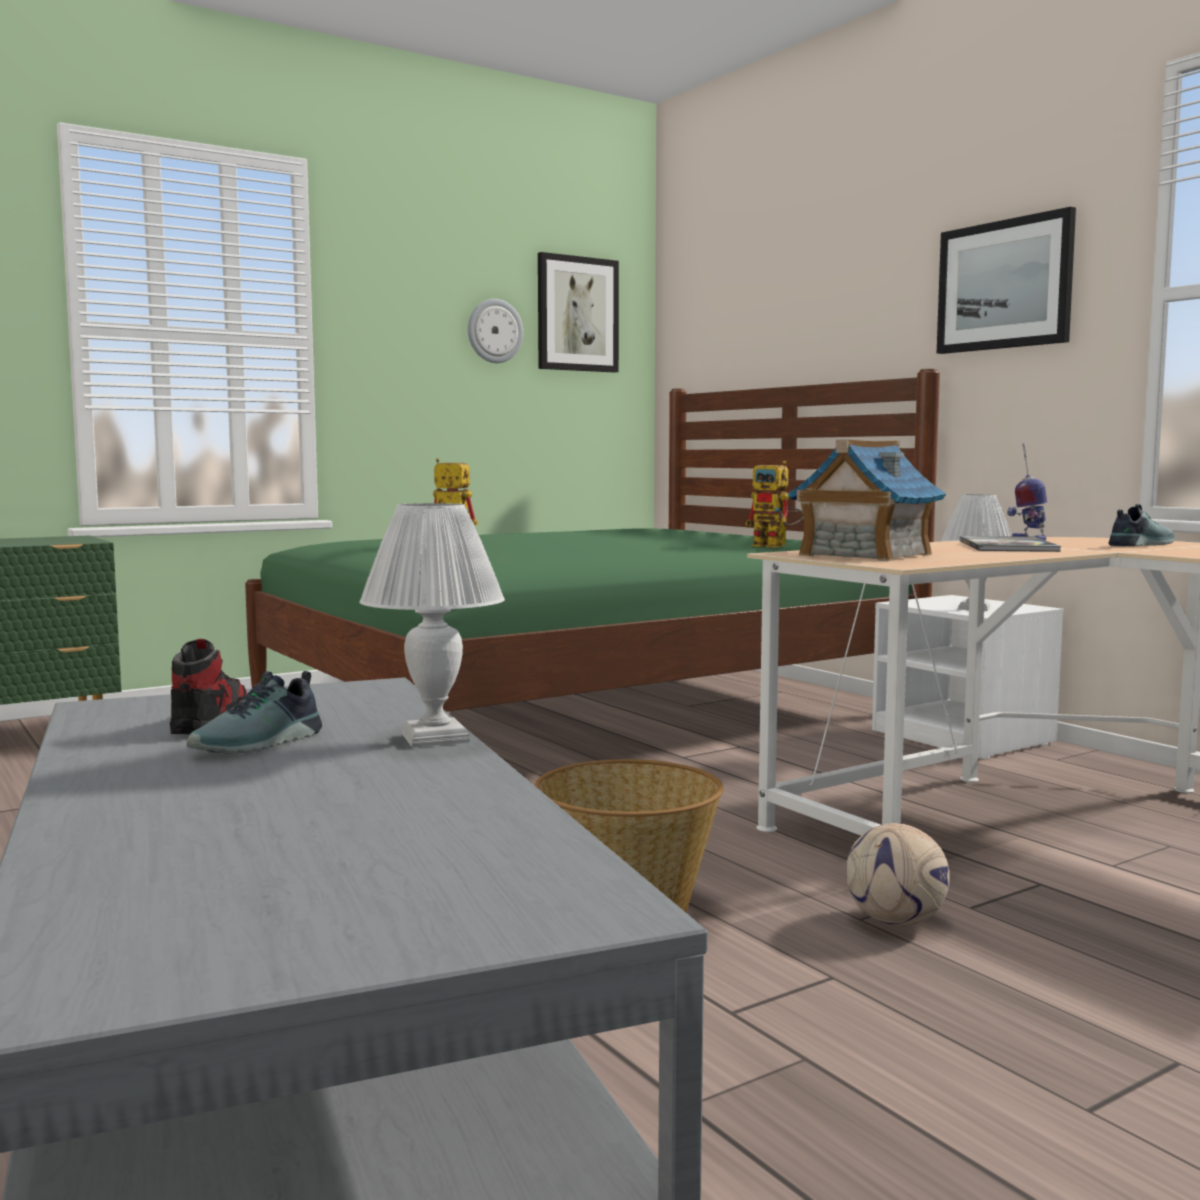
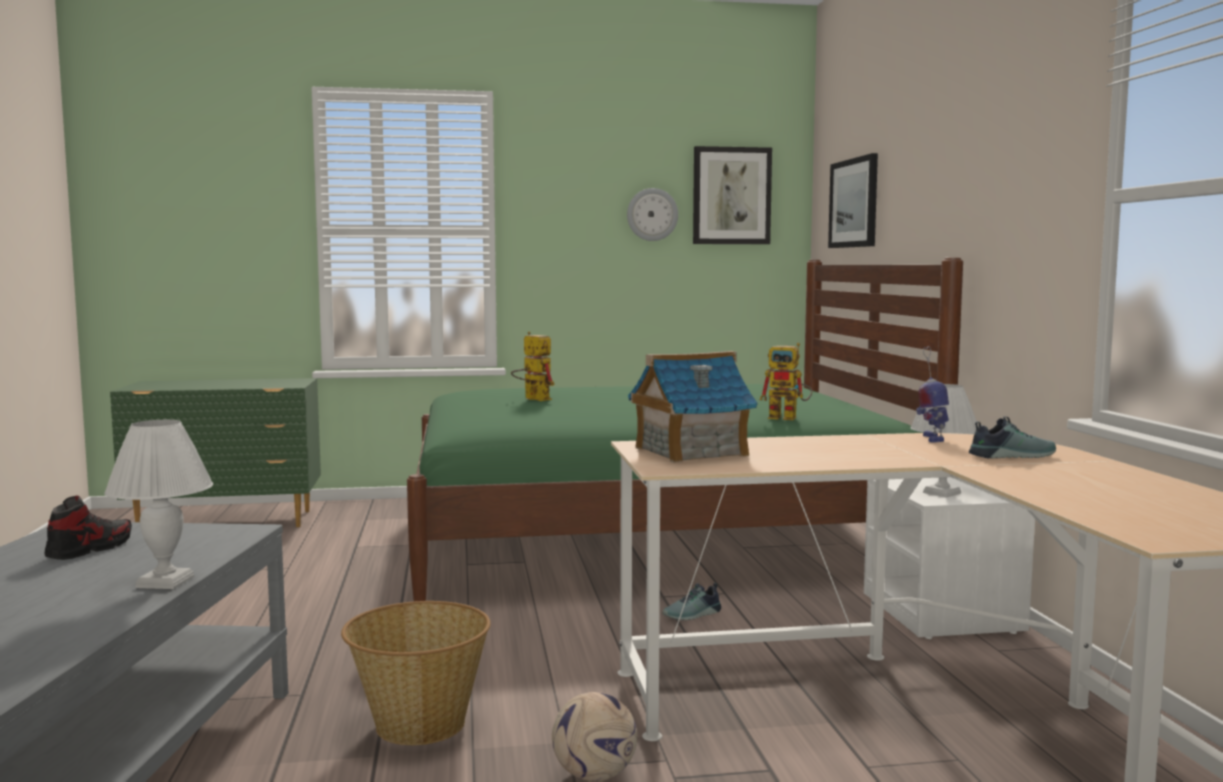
camera: 25 degrees right, 0 degrees up
shoe [187,671,322,753] -> shoe moved to [662,583,721,620]
toy robot [745,461,804,548] -> toy robot turned 45 degrees counterclockwise [760,343,812,420]
picture [937,207,1076,354] -> picture moved to [828,153,878,248]
book [959,536,1061,552] -> none

